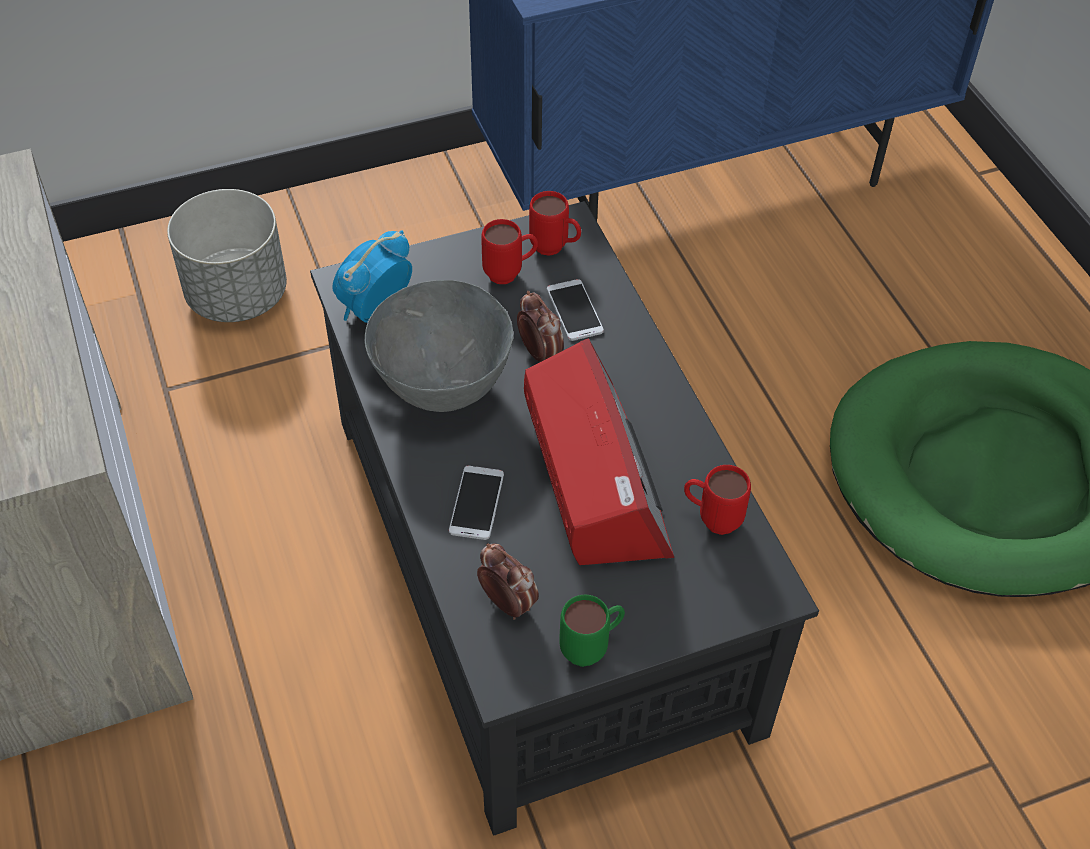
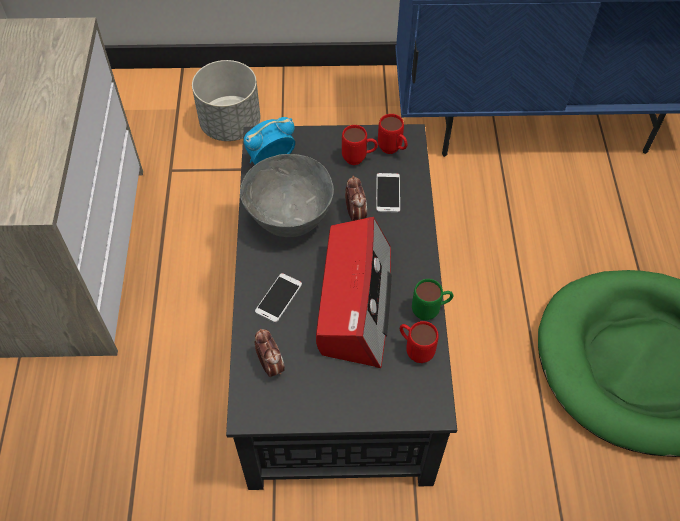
camera: 20 degrees right, 5 degrees up
green mug [559,595,625,667] -> green mug moved to [412,279,453,321]

